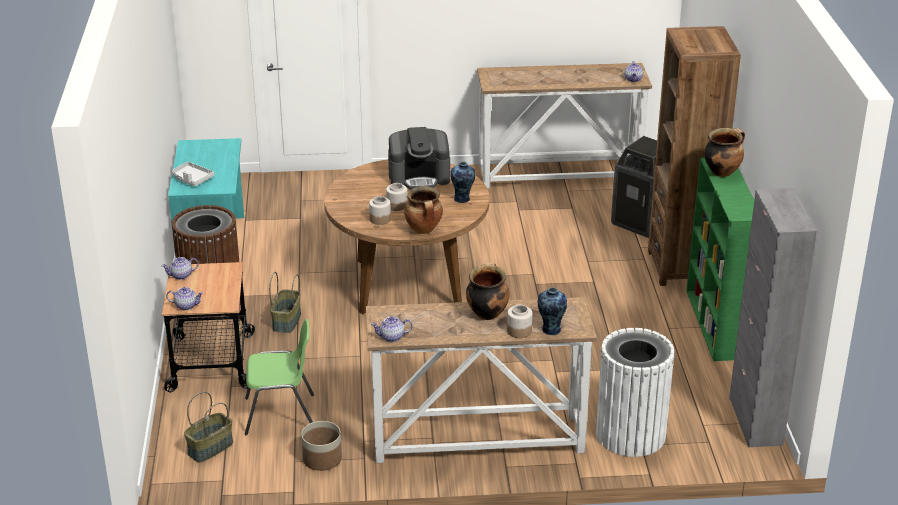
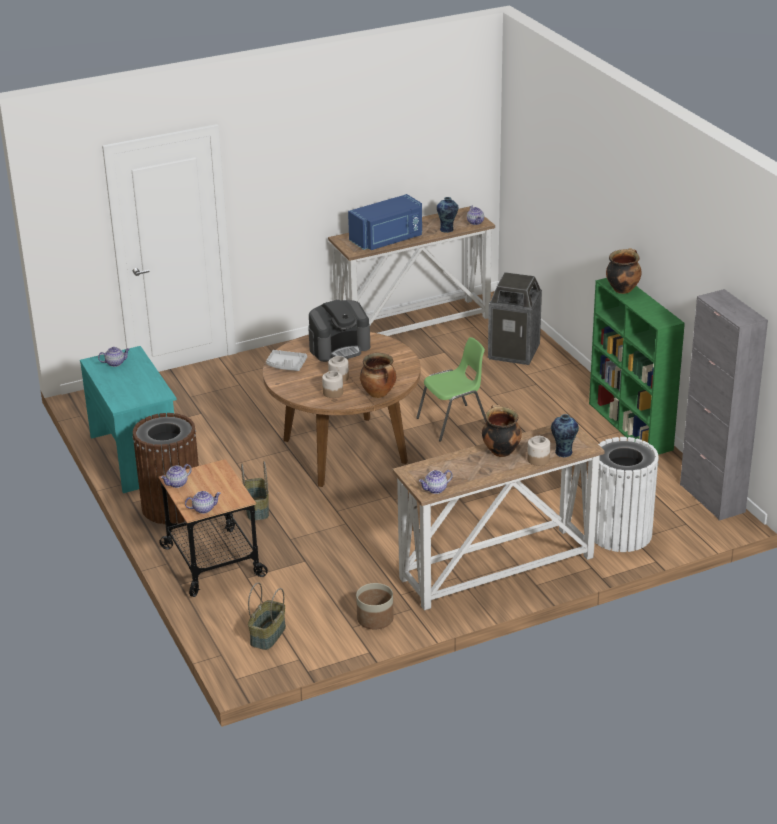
camera: 20 degrees left, 0 degrees up
grey tray [172,162,214,186] -> grey tray moved to [266,350,307,371]
green chair [245,319,314,435] -> green chair moved to [416,337,486,442]
vase [451,162,475,203] -> vase moved to [437,197,458,233]
brown bookcase [648,26,741,286] -> none
none -> teapot [98,347,130,367]
none -> blue microwave [348,194,422,250]

